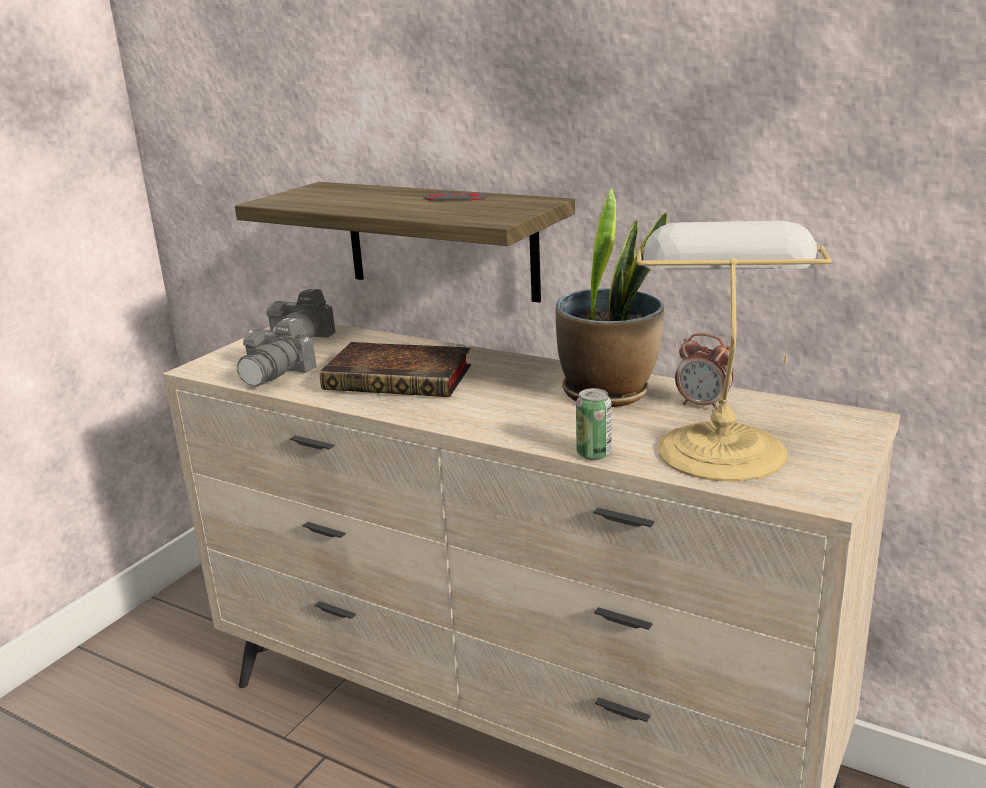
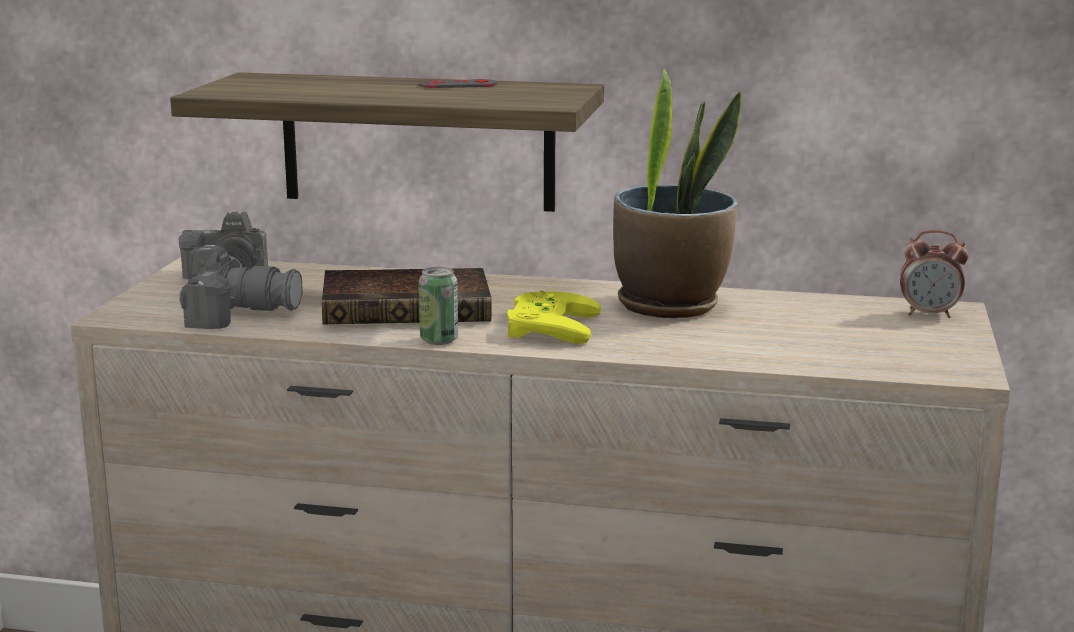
camera: 20 degrees left, 5 degrees down
camera [237,318,317,387] -> camera turned 90 degrees counterclockwise [180,245,302,329]
can [576,388,612,460] -> can moved to [419,267,458,345]
table lamp [636,221,831,482] -> none
alarm clock [675,333,733,409] -> alarm clock moved to [900,230,968,318]
none -> yellow game controller [507,291,601,344]

